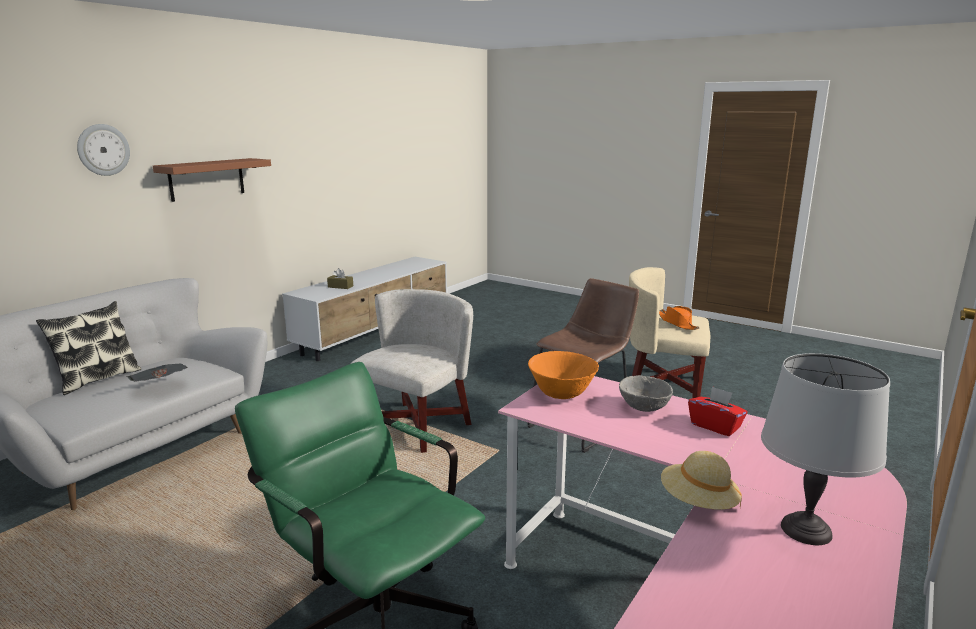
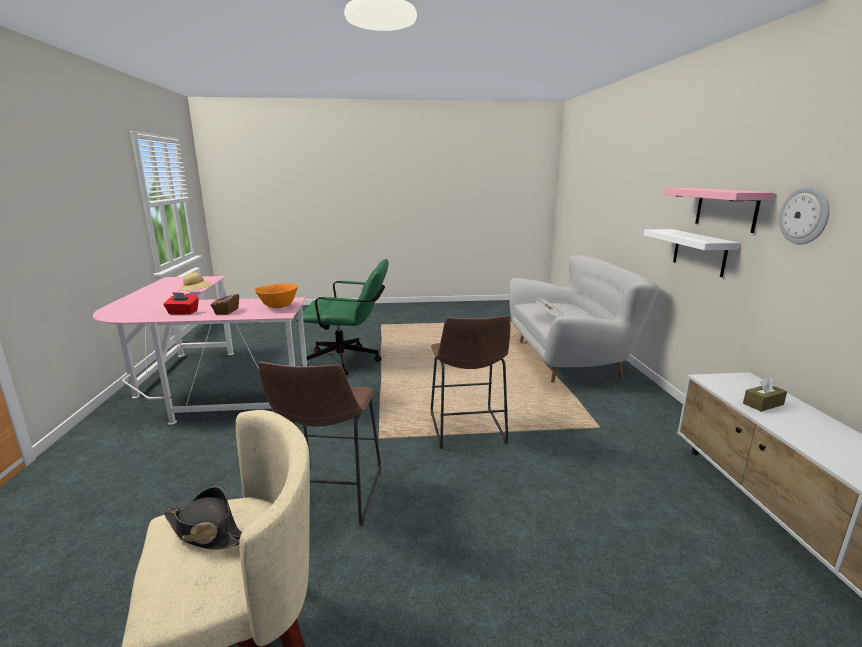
camera: 140 degrees right, 0 degrees up
pillow [36,301,141,395] -> none
wall clock [77,124,130,176] -> wall clock moved to [779,186,829,245]
brown shelf [153,158,271,202] -> pink shelf [663,188,774,233]
white armchair [351,289,473,453] -> brown stool [431,315,511,449]
grey bowl [619,375,673,412] -> brown tissue box [211,290,239,315]
orange hat [659,306,700,330] -> black hat [163,487,242,550]
grey table lamp [761,353,890,545] -> none
none -> white shelf [643,229,740,277]

